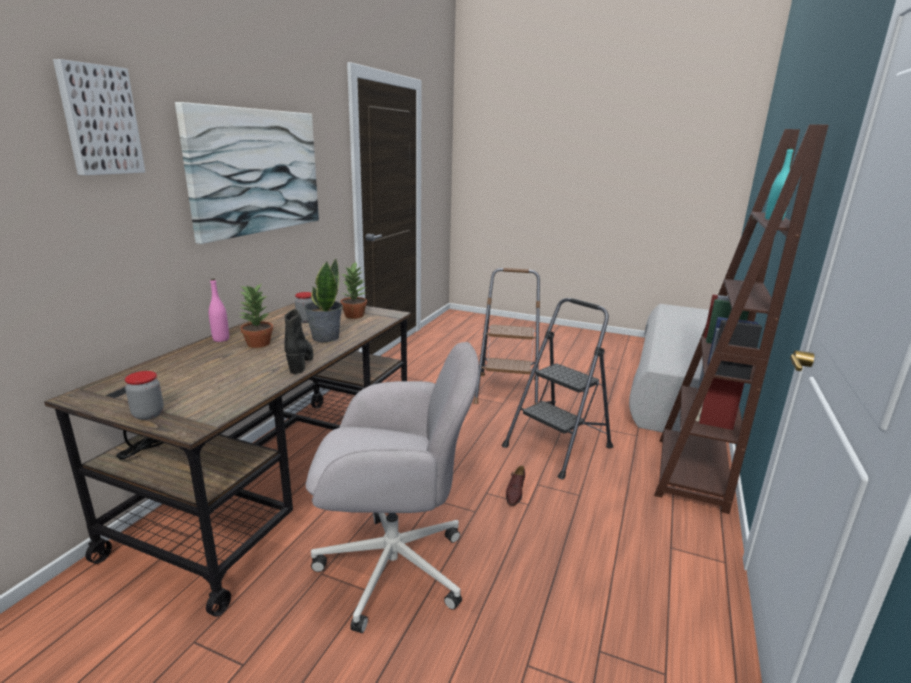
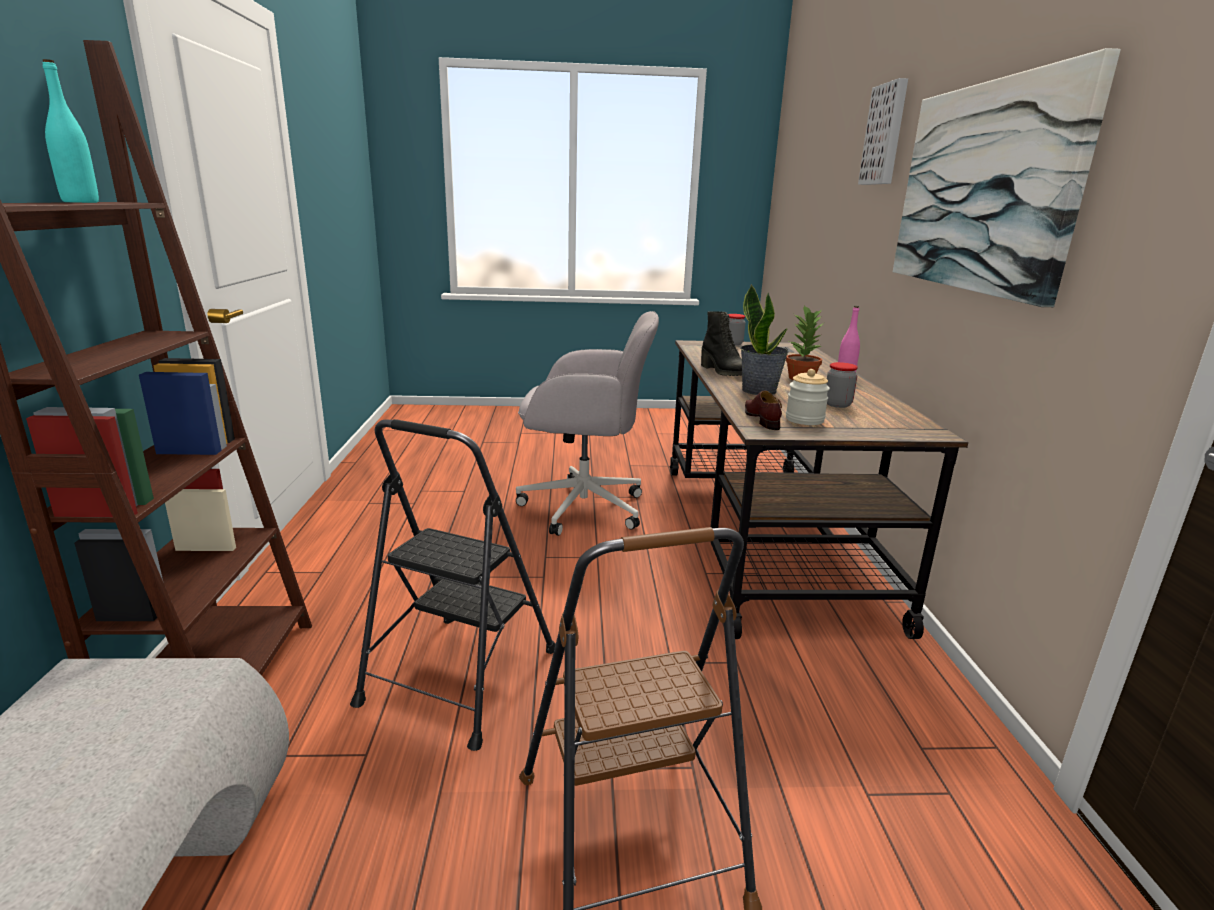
camera: 155 degrees right, 0 degrees up
grey office chair [306,342,479,633] -> grey office chair turned 150 degrees counterclockwise [516,311,659,536]
potted plant [340,262,367,319] -> jar [786,369,830,425]
brown shoe [506,465,525,506] -> brown shoe moved to [745,391,782,430]

